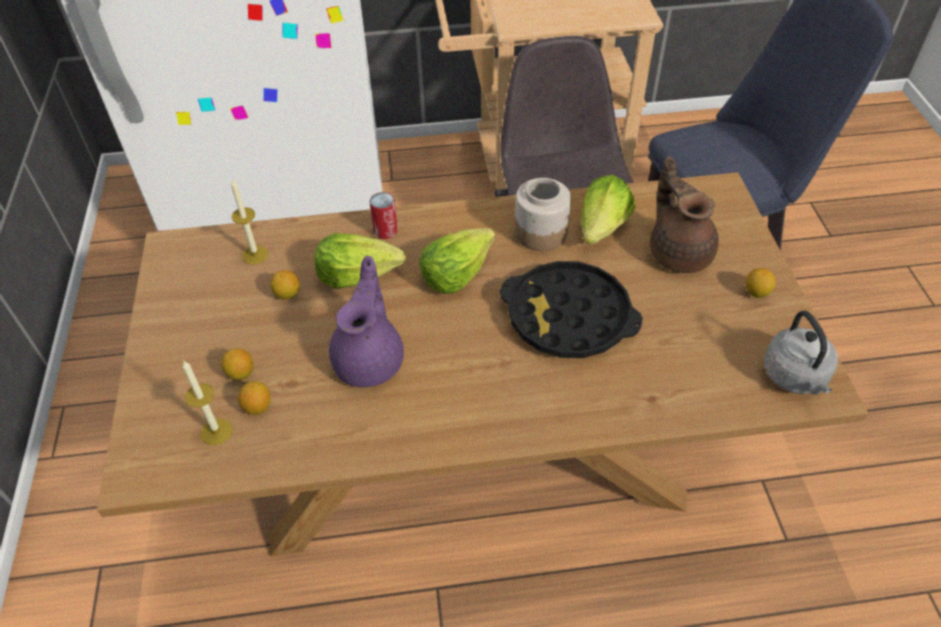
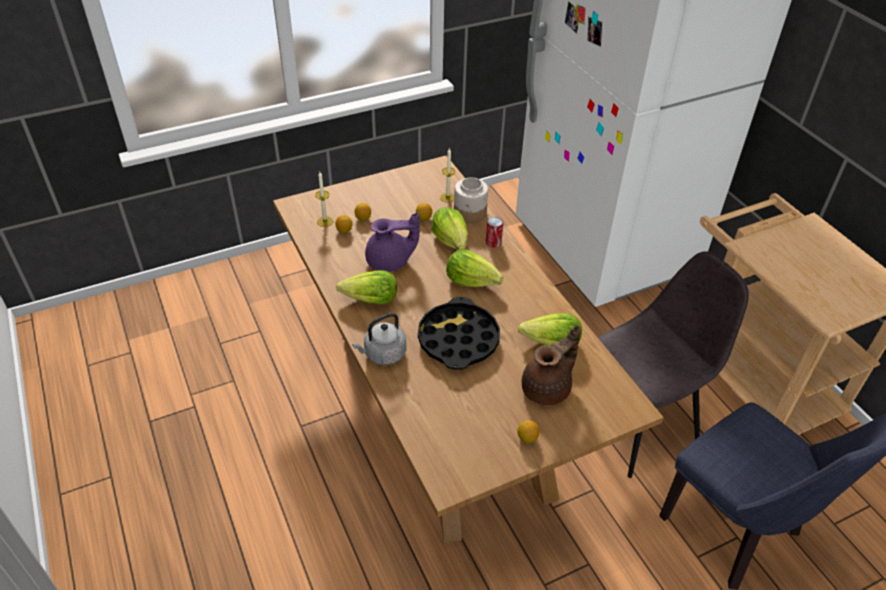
camera: 70 degrees right, 5 degrees down
jar [515,178,571,251] -> jar moved to [454,177,488,223]
grey kettle [764,311,838,395] -> grey kettle moved to [352,313,406,365]
none -> lettuce [336,270,397,304]

